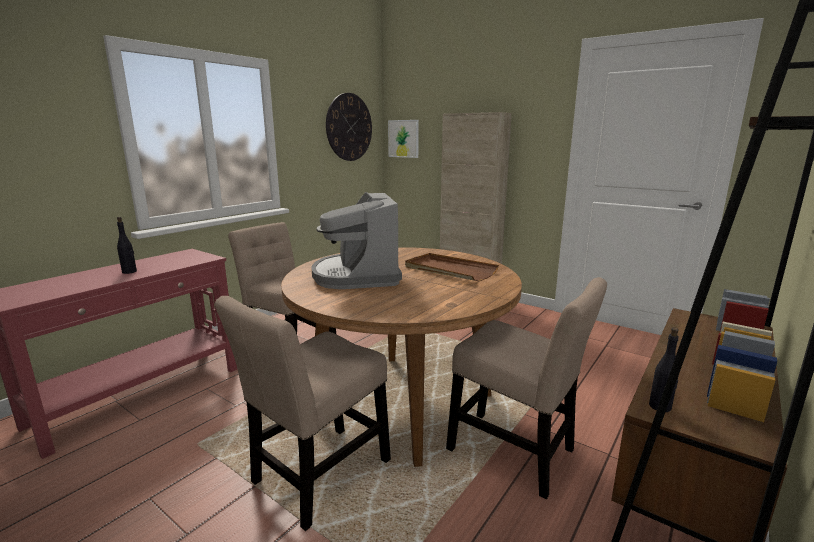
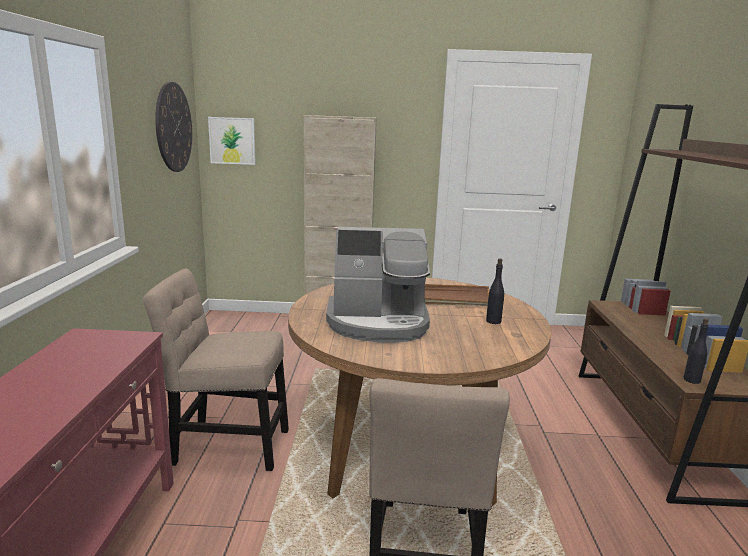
camera: 35 degrees left, 0 degrees up
black bottle [117,217,137,274] -> black bottle moved to [486,259,504,324]
coffee machine [311,192,402,289] -> coffee machine turned 45 degrees counterclockwise [326,227,430,343]
beige chair [446,277,607,499] -> none

